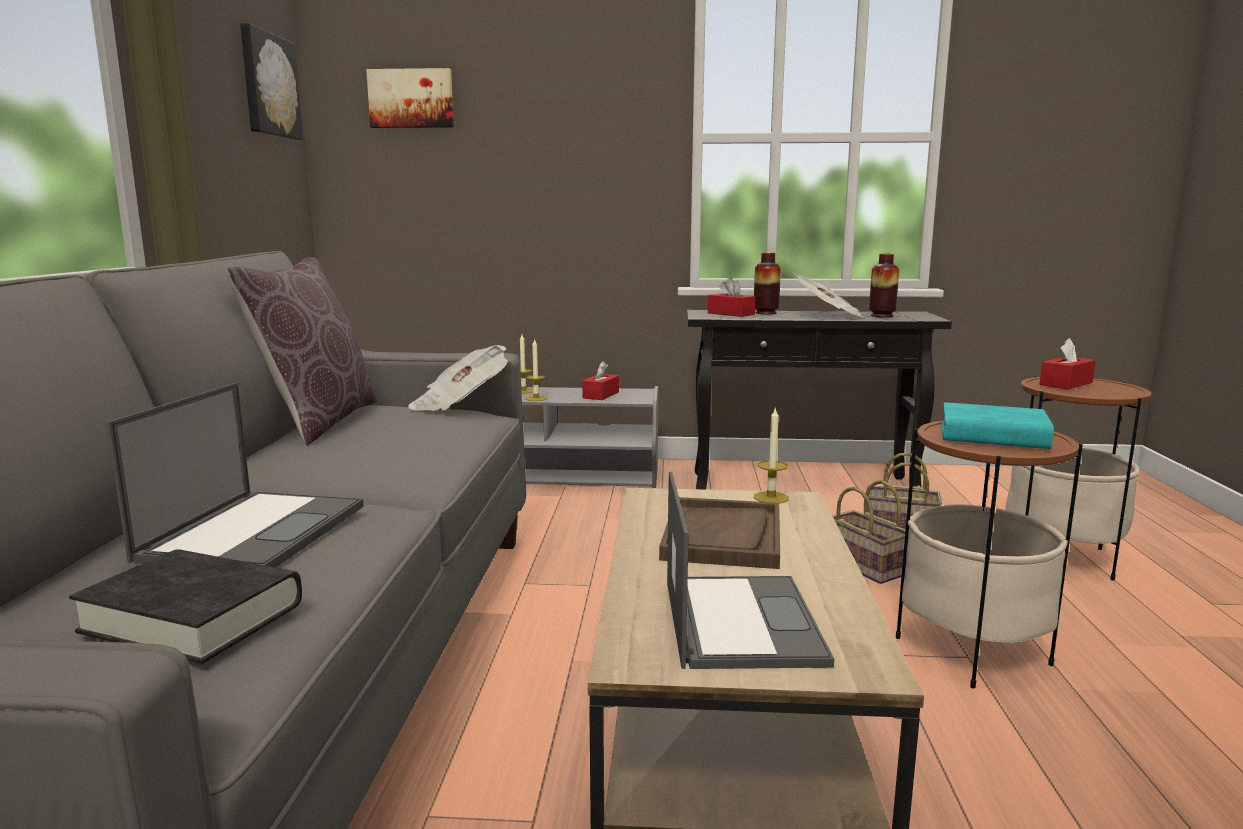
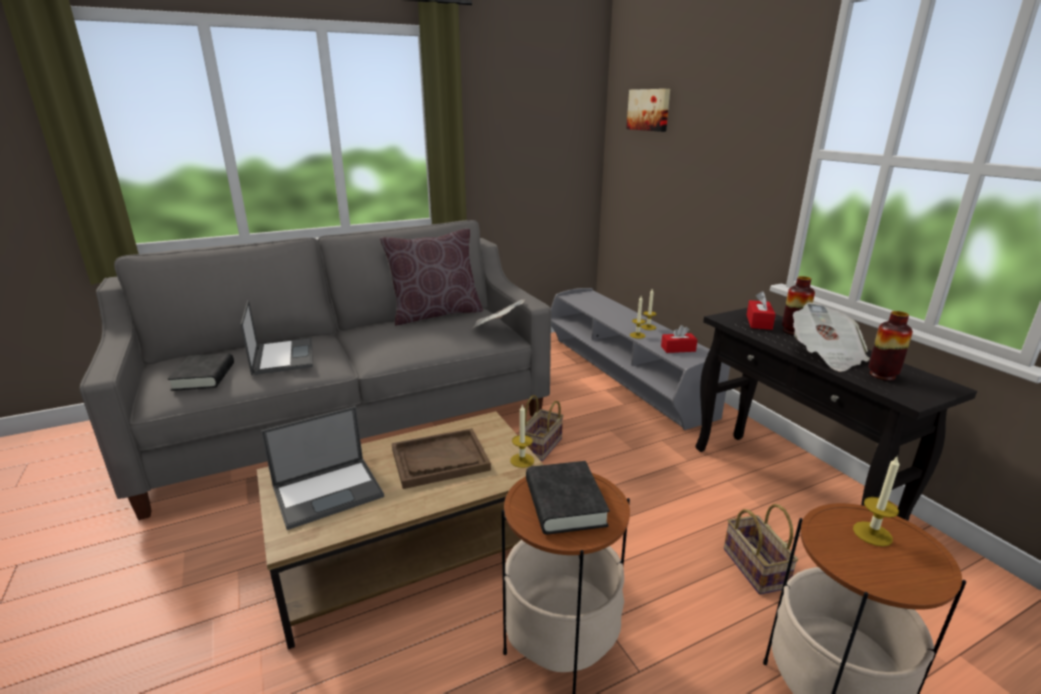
camera: 60 degrees right, 10 degrees up
laptop [106,383,364,567] -> laptop turned 90 degrees counterclockwise [240,300,313,375]
picture [240,23,303,140] -> none
basket [832,480,906,584] -> basket moved to [519,395,563,461]
turquoise book [942,402,1054,449] -> black book [526,461,610,535]
red tissue box [1040,338,1096,389] -> candle [853,455,900,547]

